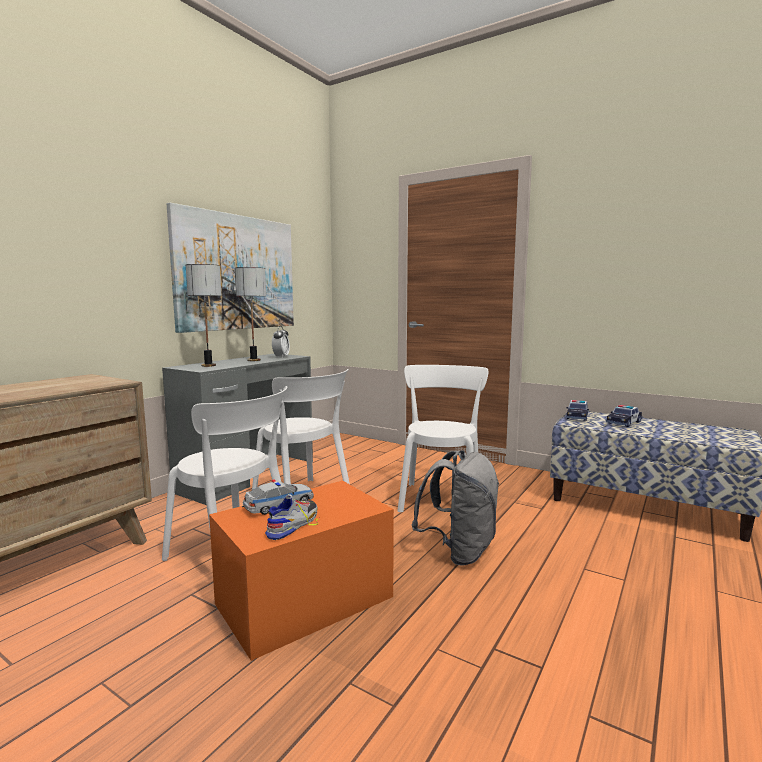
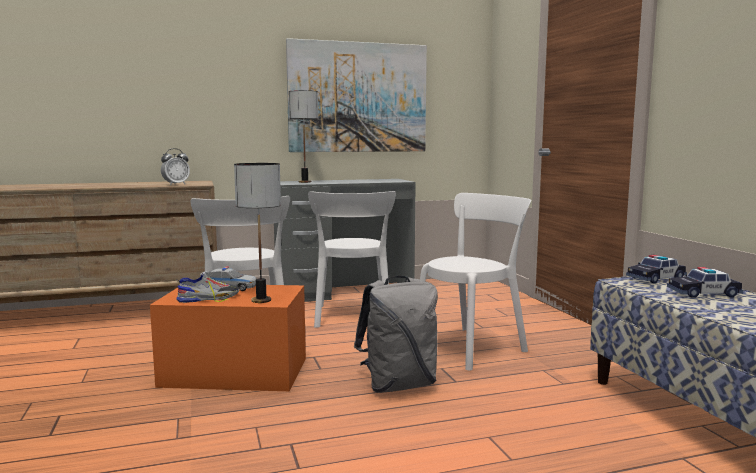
camera: 40 degrees right, 0 degrees up
table lamp [235,267,266,361] -> table lamp moved to [234,163,281,303]
alarm clock [272,326,290,358] -> alarm clock moved to [161,148,190,185]

